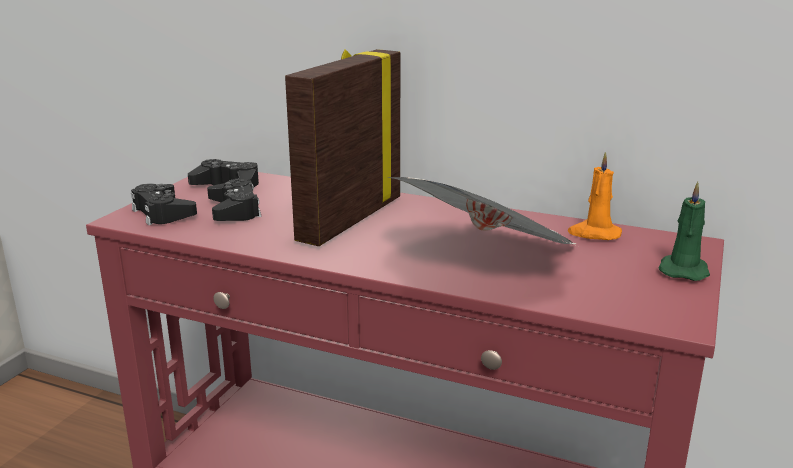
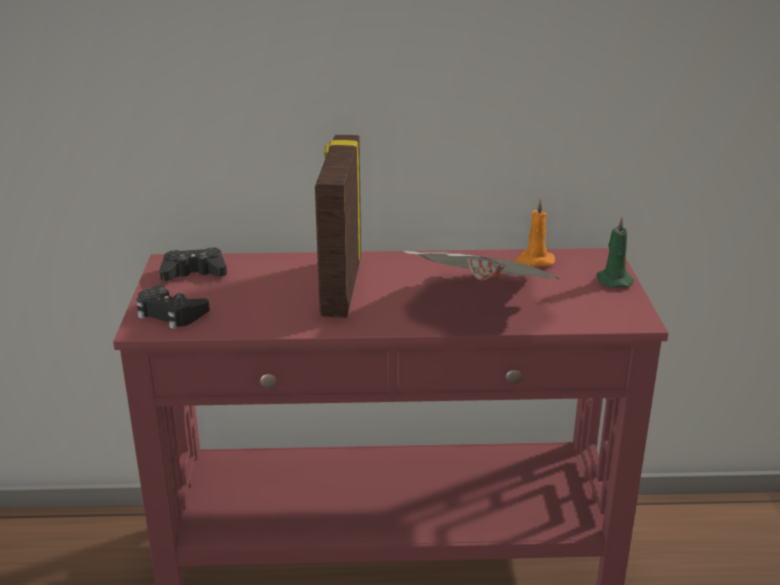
camera: 25 degrees left, 5 degrees up
black game controller [207,179,261,221] -> none

